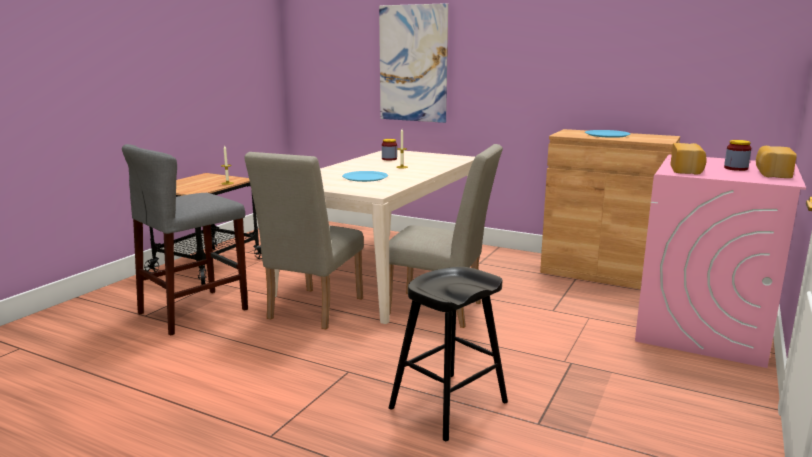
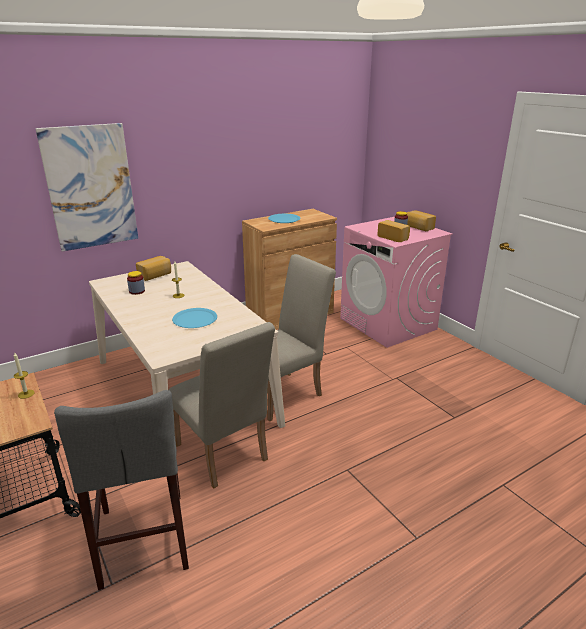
camera: 60 degrees left, 10 degrees up
black stool [389,267,508,441] -> none
none -> bread [136,256,171,281]

